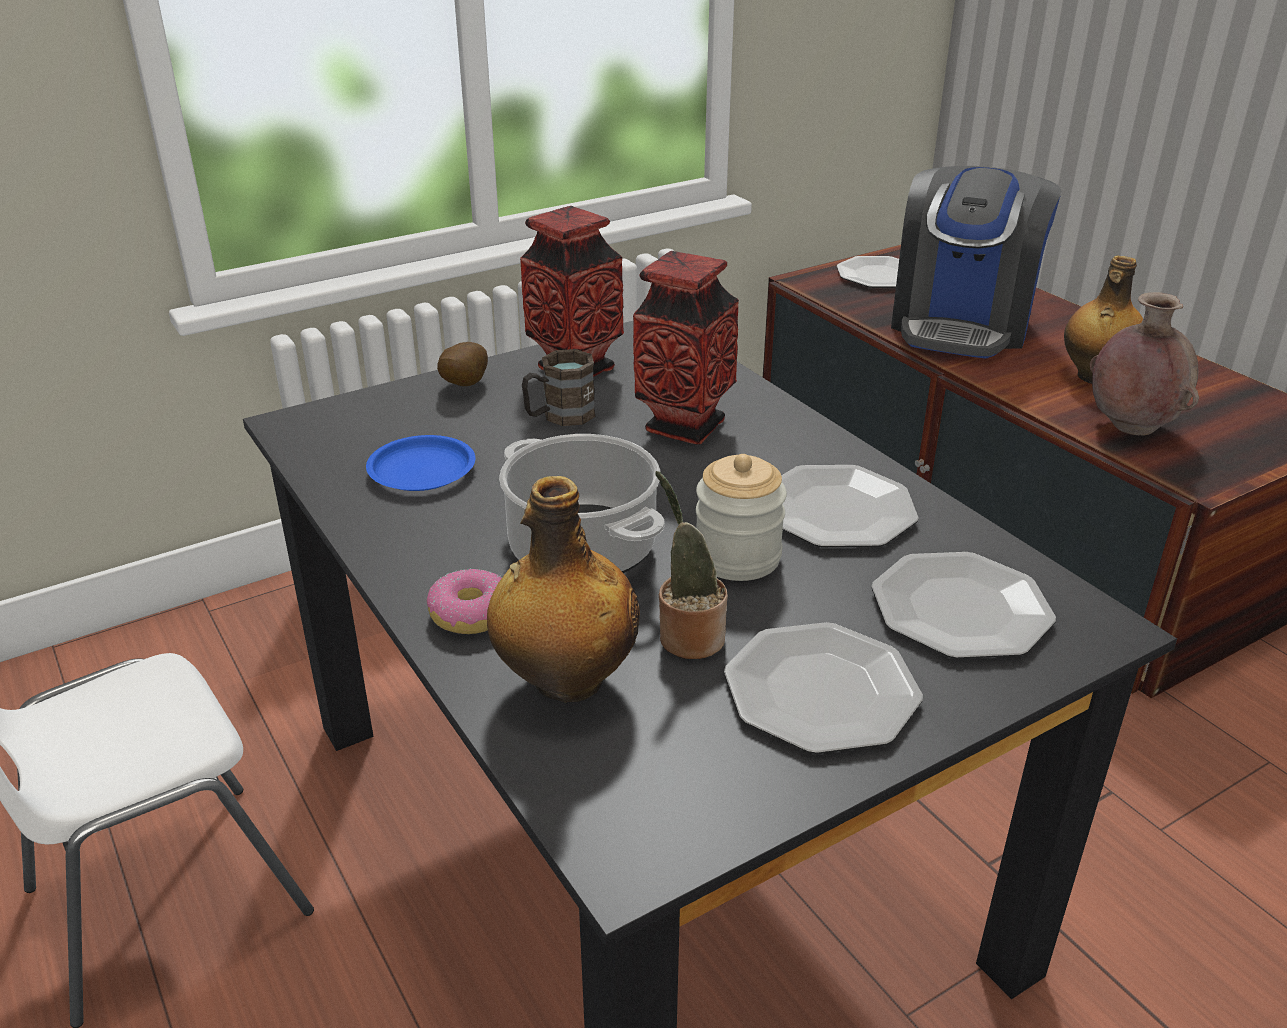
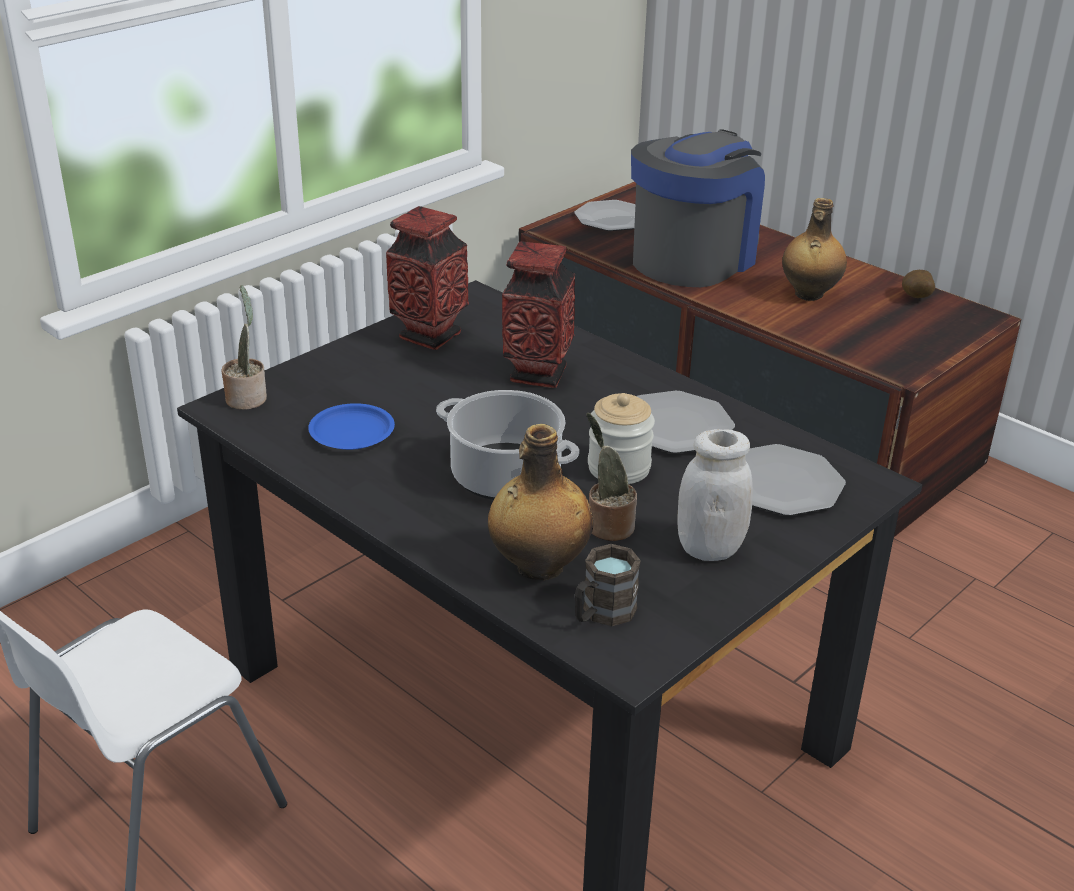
camera: 15 degrees left, 0 degrees up
donut [427,568,502,634] -> none
potato [437,342,488,386] -> potato moved to [902,270,935,298]
brown mug [522,349,596,426] -> brown mug moved to [575,544,641,626]
plate [724,622,923,754] -> white jar [678,429,753,561]
coffee machine [891,166,1062,359] -> coffee machine turned 150 degrees counterclockwise [631,129,765,287]
brown vase [1090,292,1199,435] -> none
none -> potted plant [221,285,267,410]

